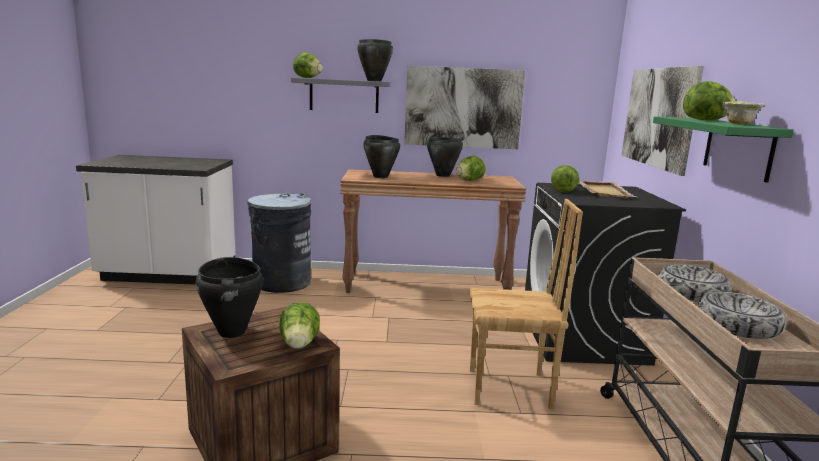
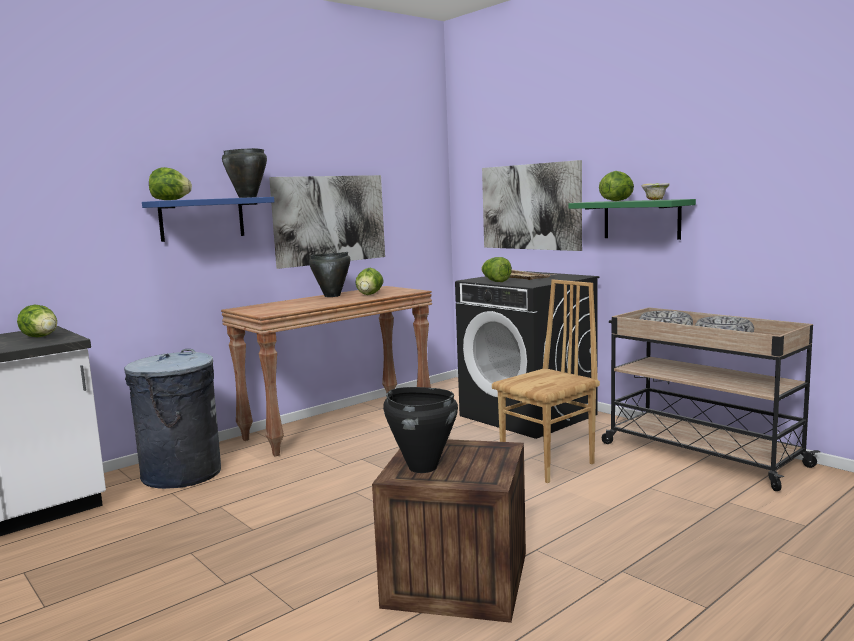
camera: 40 degrees left, 5 degrees down
lettuce [279,302,320,349] -> lettuce moved to [17,305,57,337]
grey shelf [291,78,391,113] -> blue shelf [142,197,274,242]
black cooking pot [363,135,400,178] -> none

